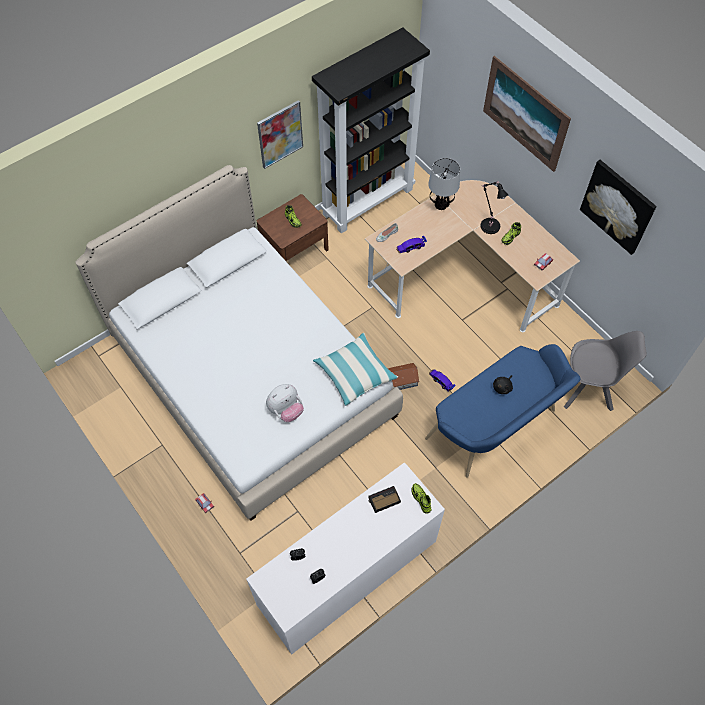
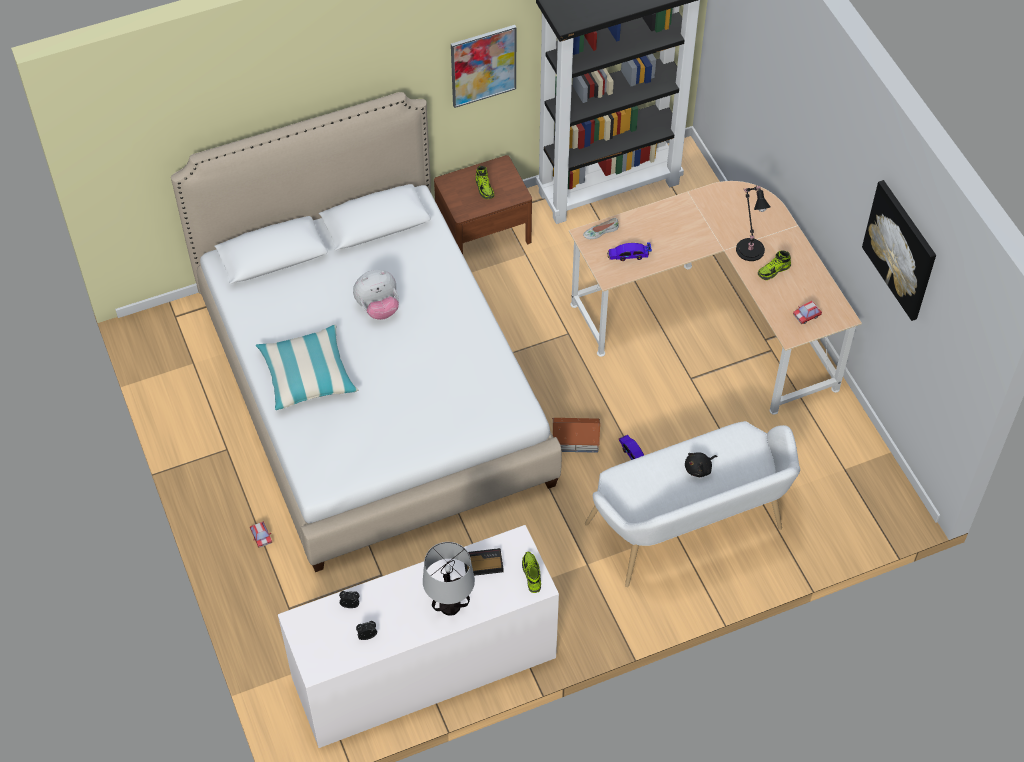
camera: 15 degrees right, 5 degrees down
plush toy [266,384,304,422] -> plush toy moved to [353,270,399,320]
pillow [313,333,398,406] -> pillow moved to [256,325,358,410]
blue bench [425,344,581,478] -> white bench [585,421,800,587]
table lamp [428,158,460,210] -> table lamp moved to [423,542,475,616]
picture [483,56,571,172] -> none
grey chair [564,331,647,411] -> none

